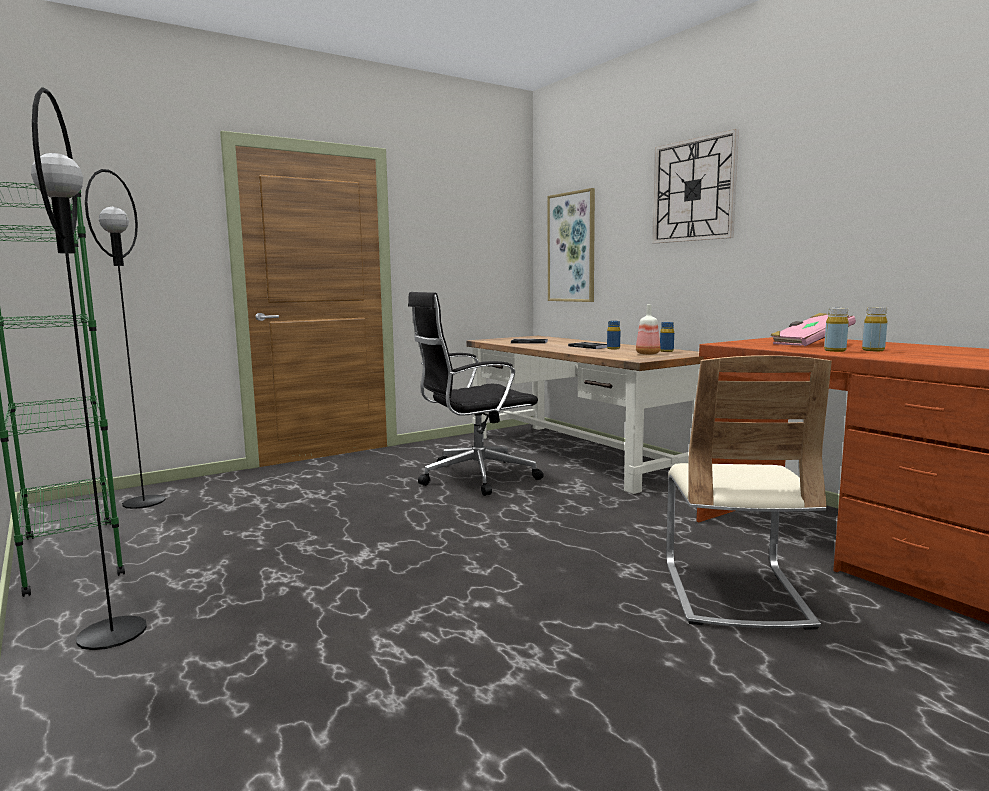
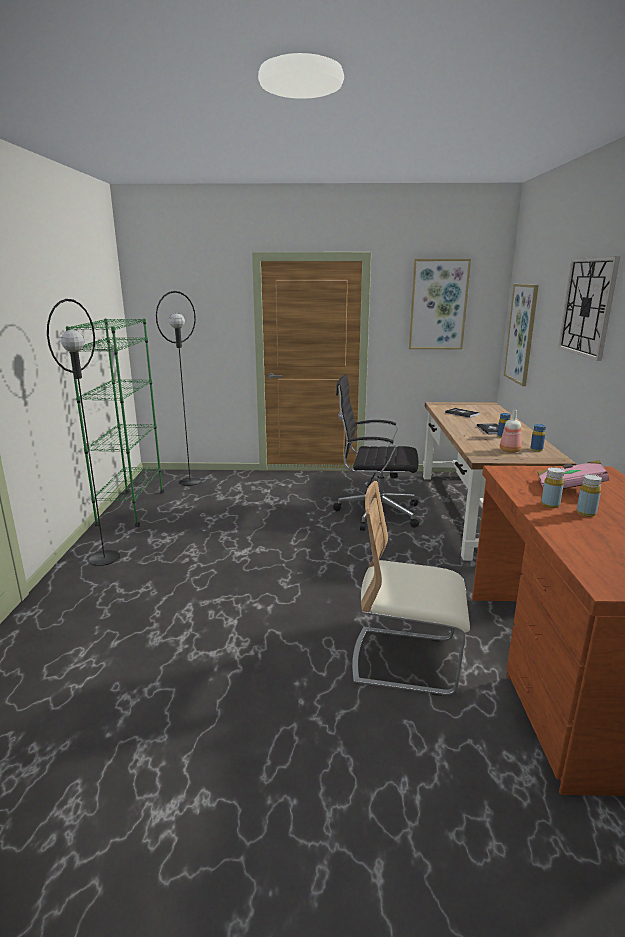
camera: 35 degrees right, 10 degrees up
beige chair [666,355,832,630] -> beige chair turned 60 degrees clockwise [352,481,470,696]
none -> picture [409,259,471,349]

